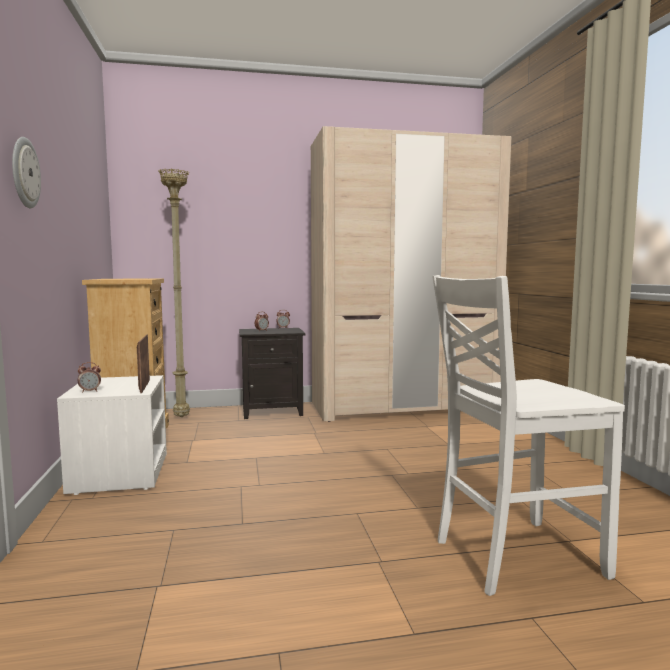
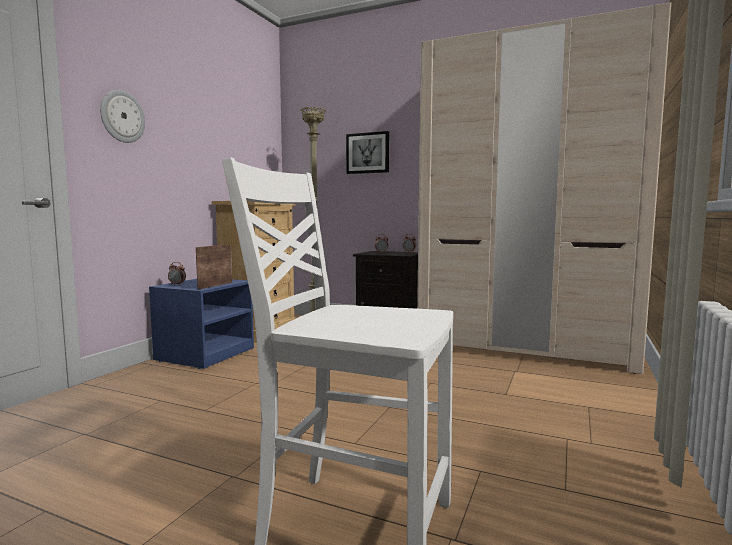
camera: 35 degrees right, 0 degrees up
white nightstand [57,375,167,495] -> blue nightstand [149,279,254,369]
none -> picture [346,131,389,174]

